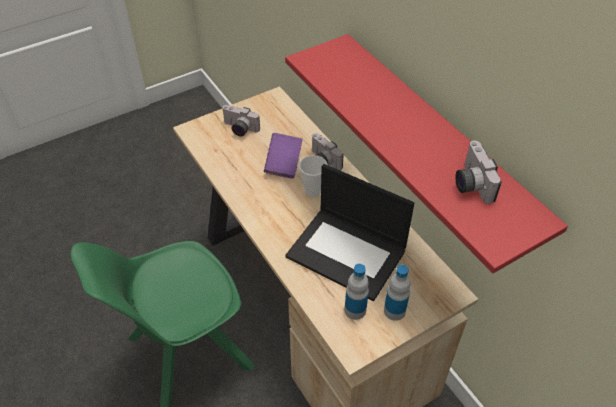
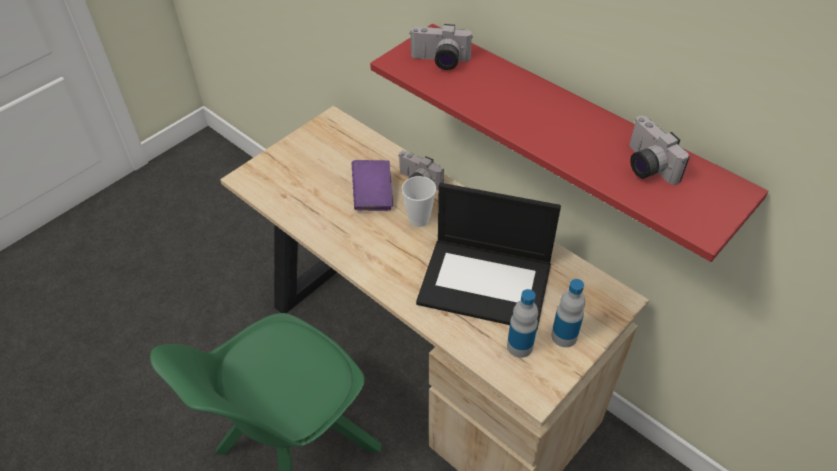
camera: 15 degrees left, 0 degrees up
camera [223,105,260,137] -> camera moved to [410,24,472,70]

